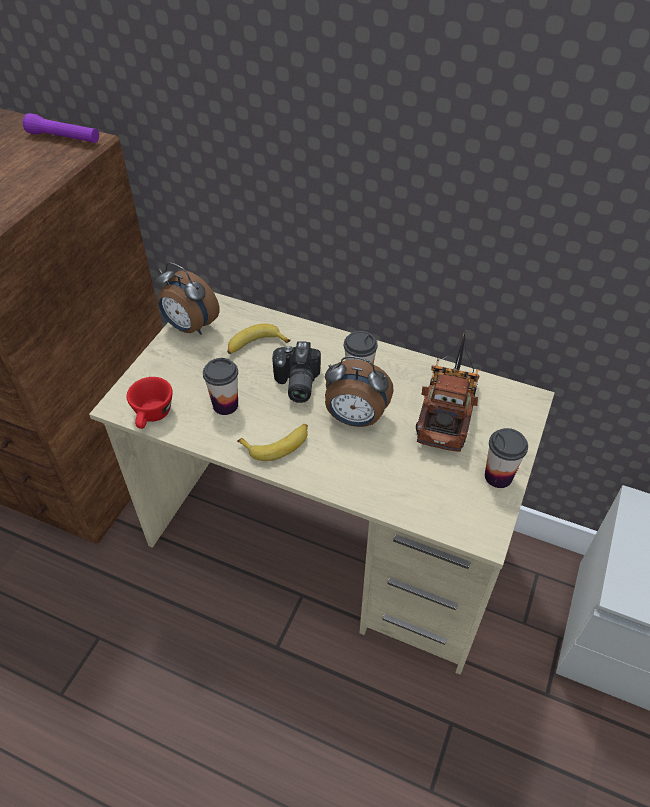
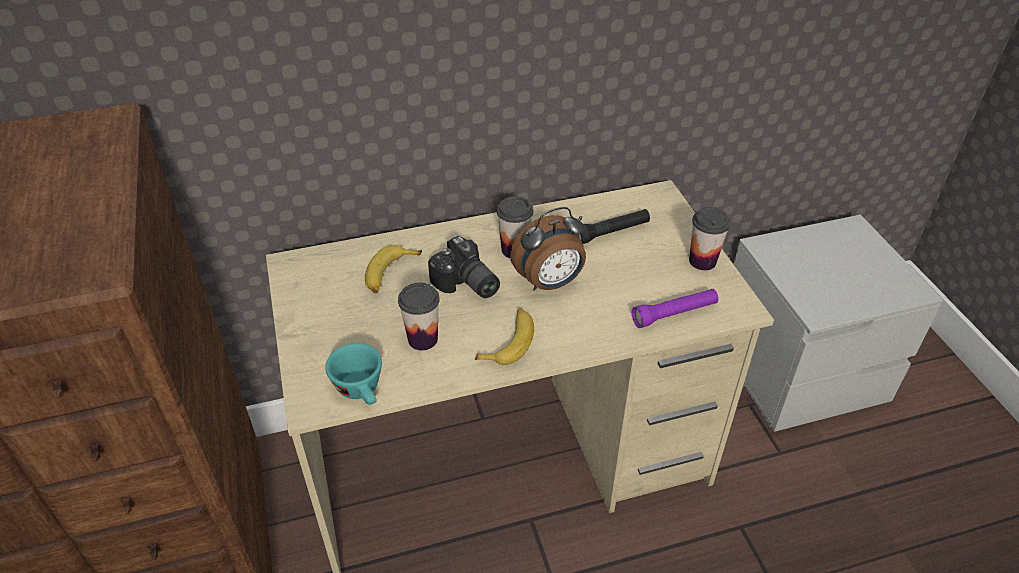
camera: 40 degrees left, 5 degrees down
purple flashlight [23,113,99,143] -> purple flashlight moved to [632,289,719,328]
red cup [127,377,173,429] -> turquoise cup [325,343,382,405]
alarm clock [156,263,219,335] -> none
toy truck [416,332,480,452] -> black flashlight [579,209,650,244]

